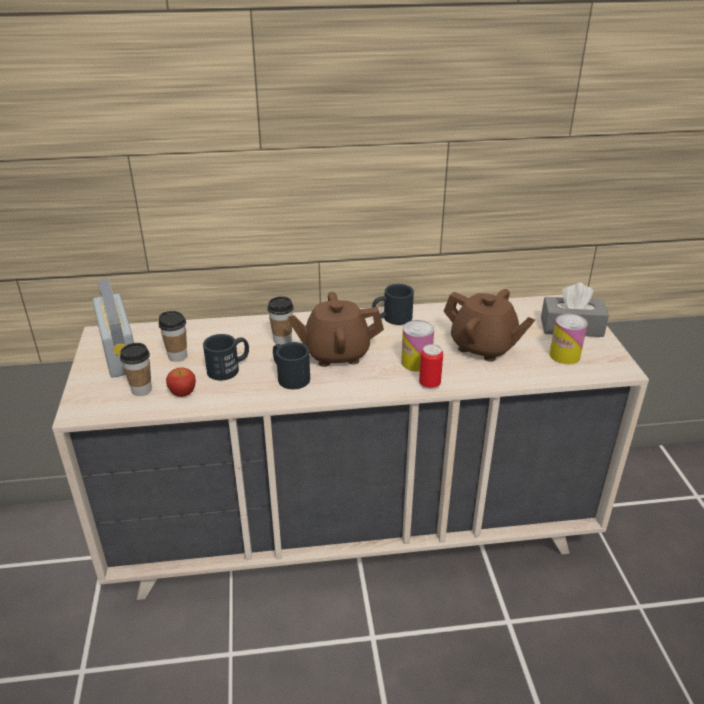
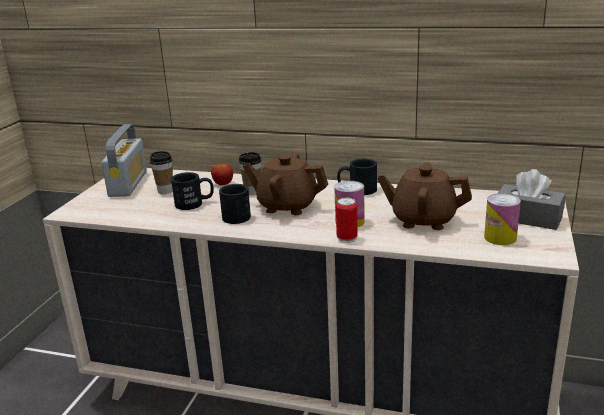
camera: 25 degrees right, 10 degrees down
cup [120,343,152,396] -> none
apple [166,367,196,397] -> apple moved to [211,164,233,185]
brown teapot [443,289,535,362] -> brown teapot turned 135 degrees clockwise [378,162,472,230]

